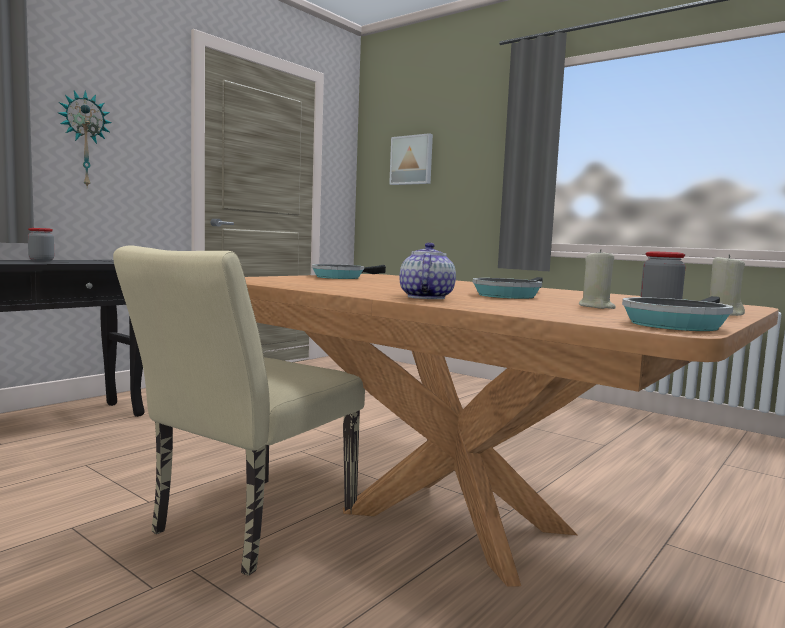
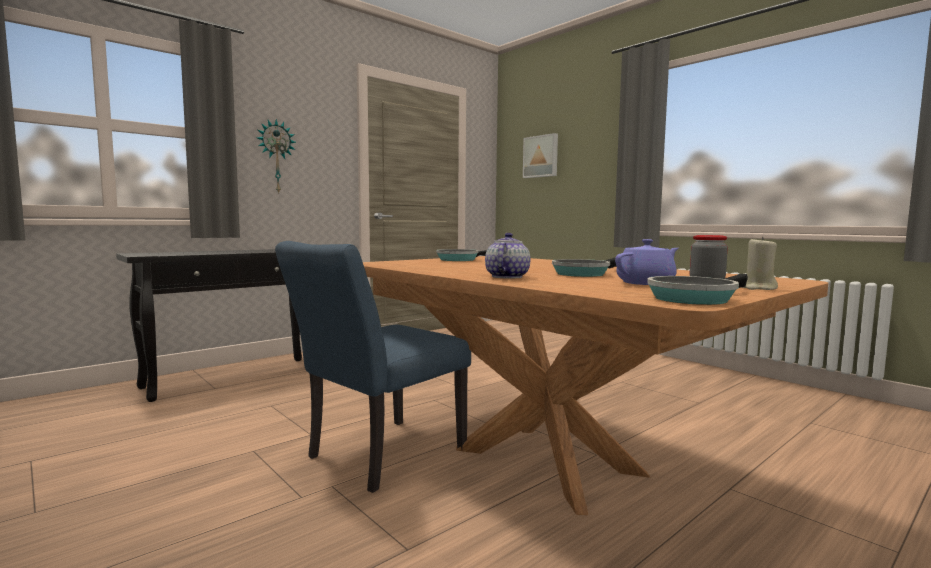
camera: 10 degrees right, 0 degrees up
jar [28,228,54,262] -> none
beige chair [113,245,365,576] -> blue chair [275,241,471,493]
beige candle [579,249,616,309] -> purple teapot [615,239,678,285]

